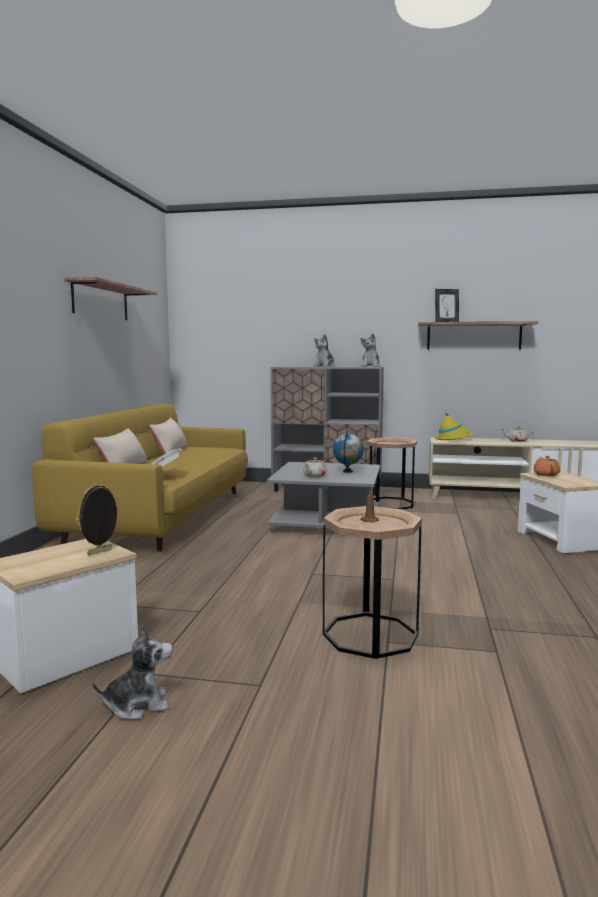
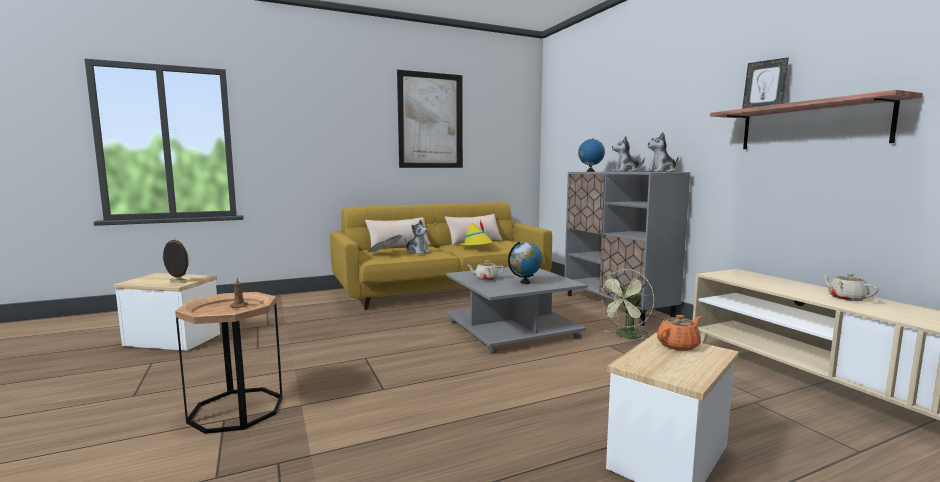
camera: 55 degrees right, 0 degrees up
shelf [64,277,157,320] -> picture [397,70,463,168]
plush toy [91,625,173,720] -> plush toy moved to [405,219,431,254]
brown side table [367,437,417,509] -> green fan [598,269,654,340]
yellow hat [435,412,474,440] -> yellow hat moved to [460,220,495,246]
none -> globe [578,138,605,172]

